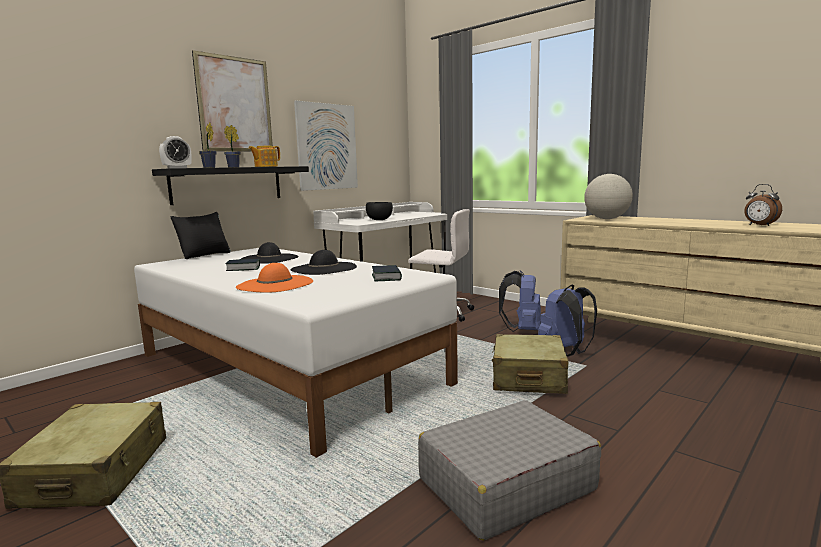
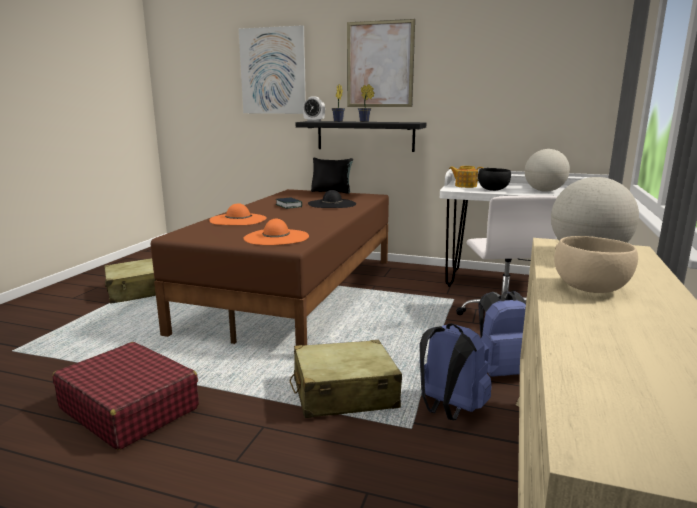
camera: 65 degrees right, 5 degrees up
white bed [134,248,458,458] -> brown bed [151,189,389,346]
teapot [248,146,280,167] -> teapot moved to [449,166,483,188]
black hat [291,250,357,275] -> none
picture [294,100,358,191] -> picture moved to [239,25,306,114]
book [372,265,402,281] -> orange hat [243,219,309,245]
grey suitcase [418,400,601,541] -> red suitcase [52,342,199,450]
alarm clock [744,184,782,226] -> none
none -> globe [525,149,570,192]
none -> beige bowl [554,236,638,293]

